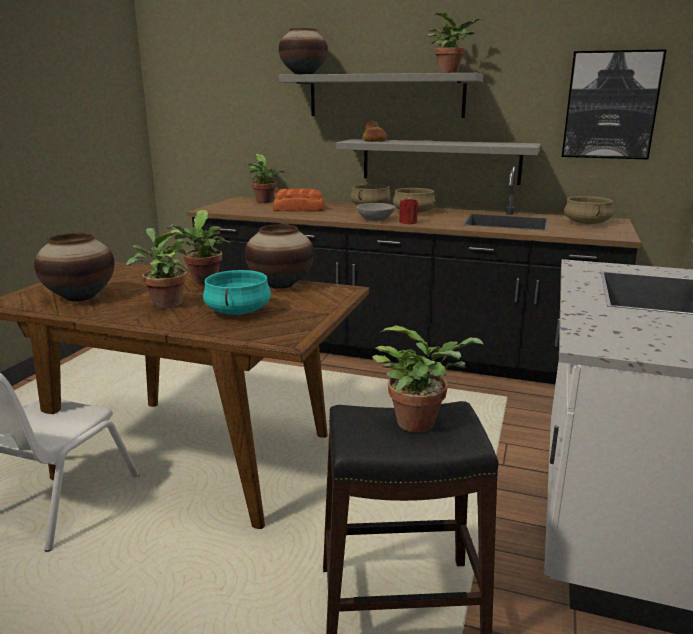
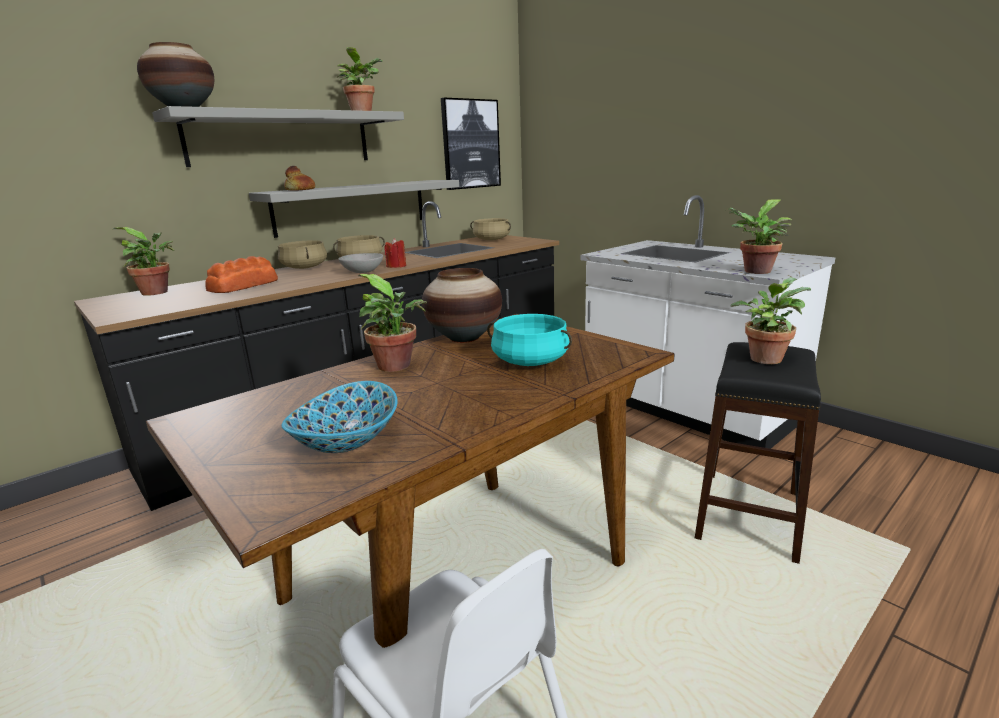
camera: 60 degrees left, 0 degrees up
vase [34,233,114,302] -> bowl [281,381,397,453]
potted plant [126,228,189,309] -> potted plant moved to [726,199,792,274]

